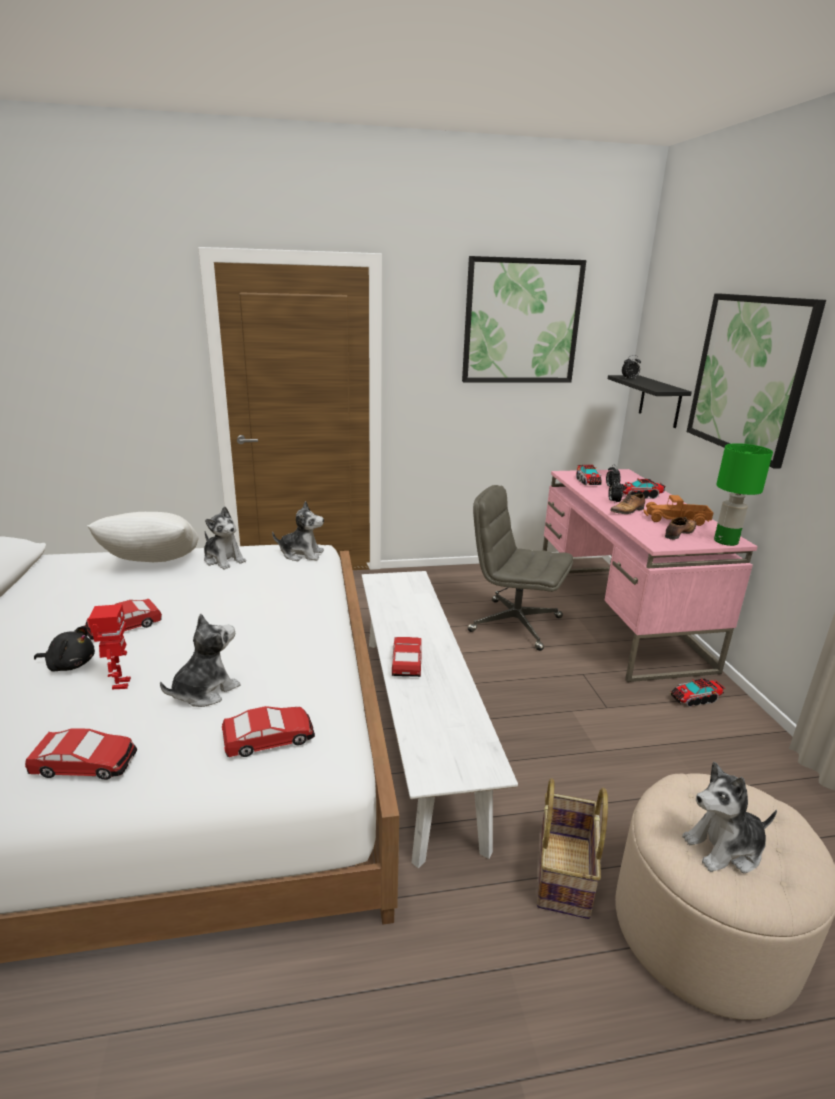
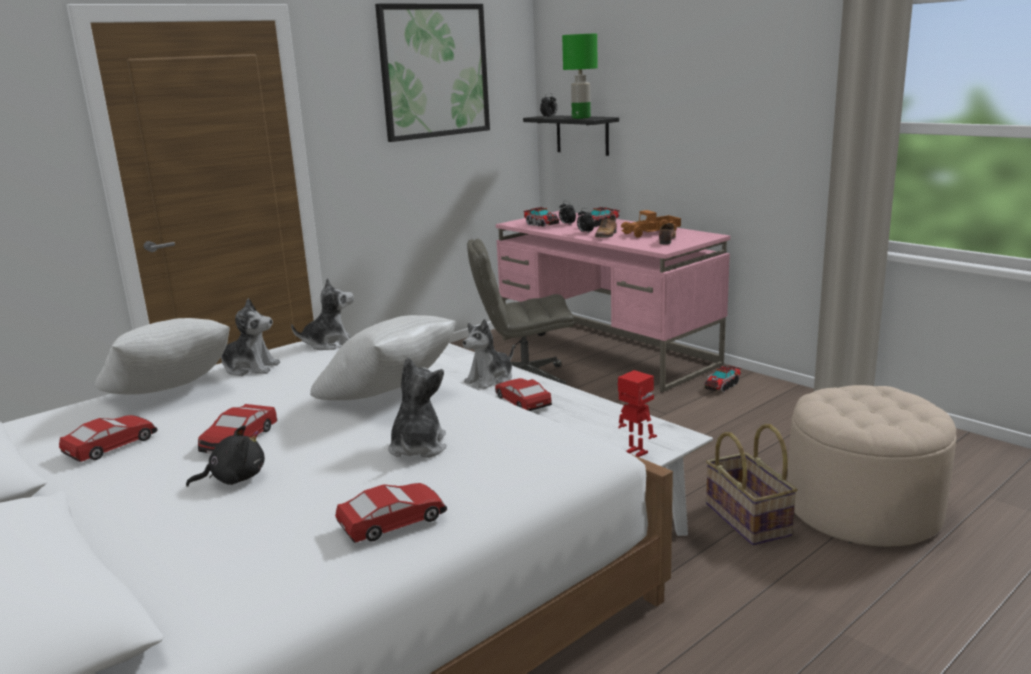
camera: 30 degrees left, 5 degrees down
toy robot [88,604,131,689] -> toy robot moved to [618,370,657,457]
toy car [222,706,315,757] -> toy car moved to [59,415,158,462]
plush toy [682,762,777,873] -> plush toy moved to [463,319,514,389]
picture [687,293,826,469] -> none
green table lamp [714,443,773,546] -> green table lamp moved to [562,34,598,119]
none -> white pillow [310,315,457,400]

